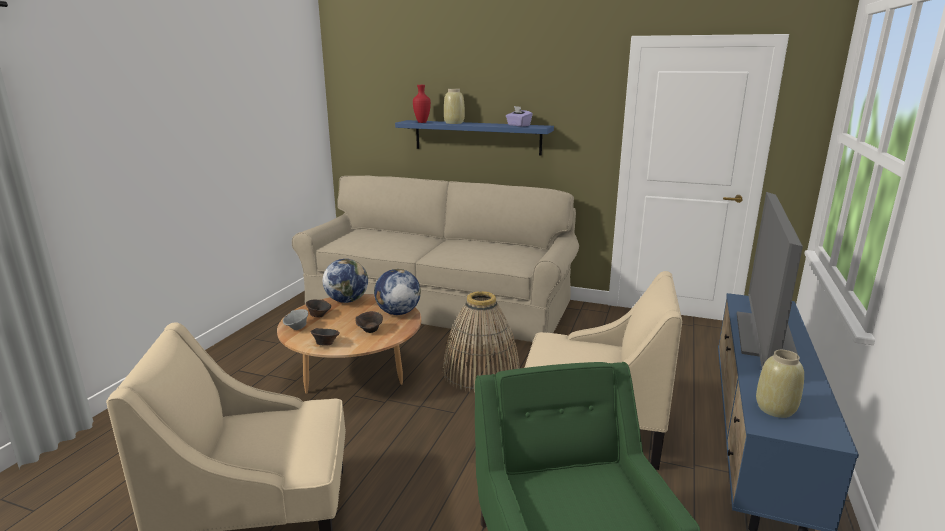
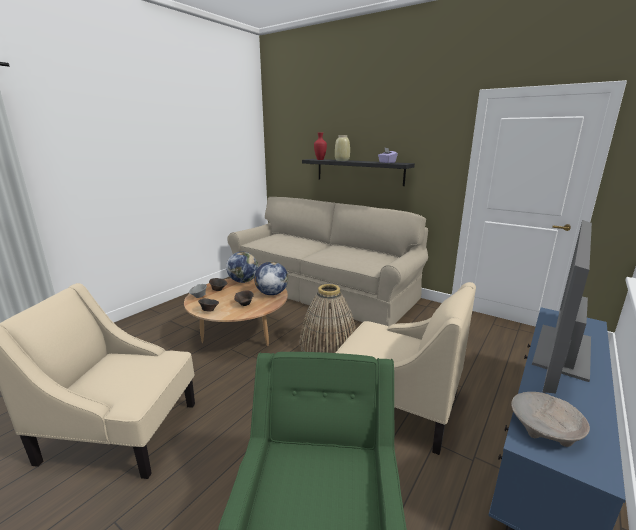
camera: 15 degrees right, 0 degrees up
blue shelf [395,120,554,156] -> black shelf [302,159,415,186]
beige vase [756,350,804,418] -> beige bowl [511,392,590,447]

